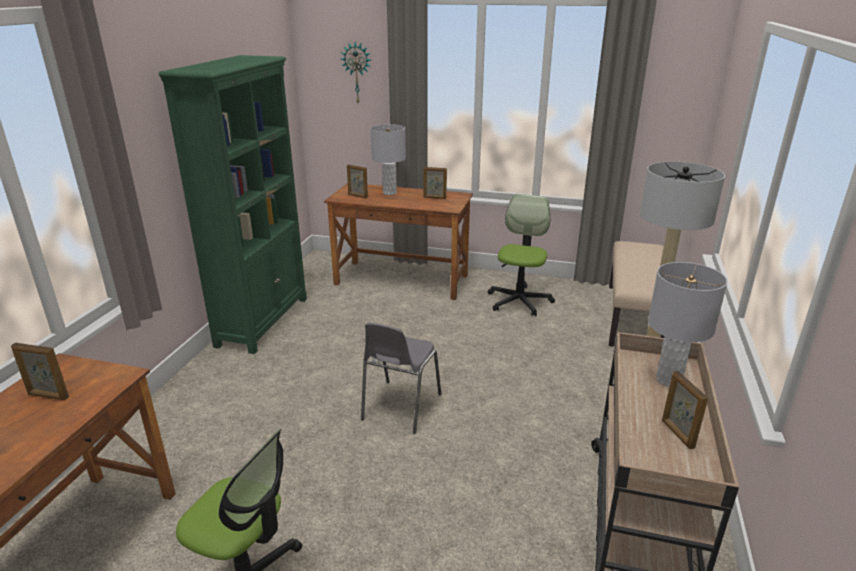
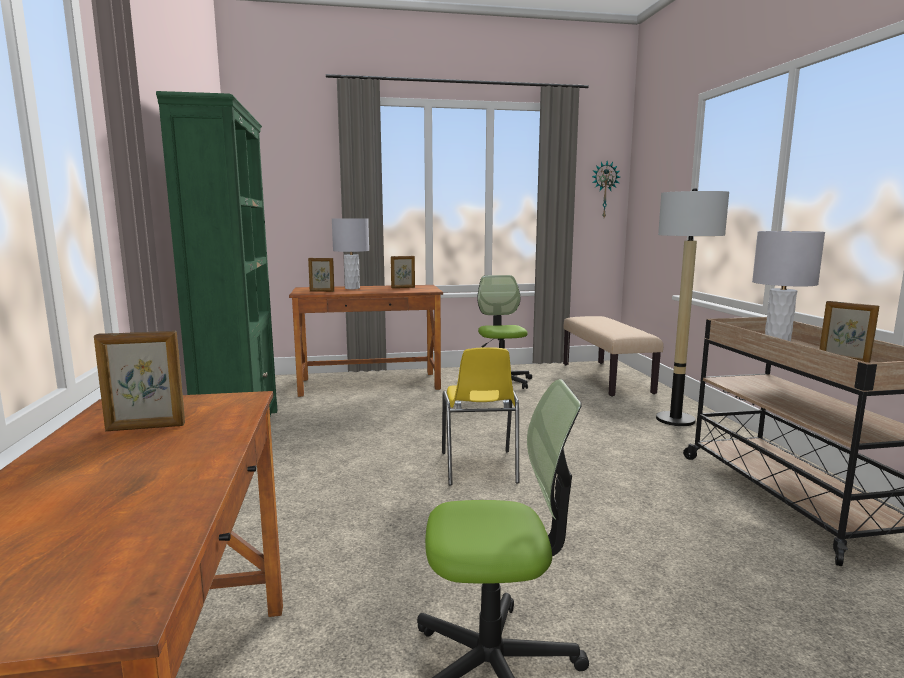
camera: 25 degrees left, 15 degrees down
wall clock [341,42,371,103] -> wall clock moved to [592,161,620,217]
grey chair [361,323,441,434] -> yellow chair [442,347,519,486]

